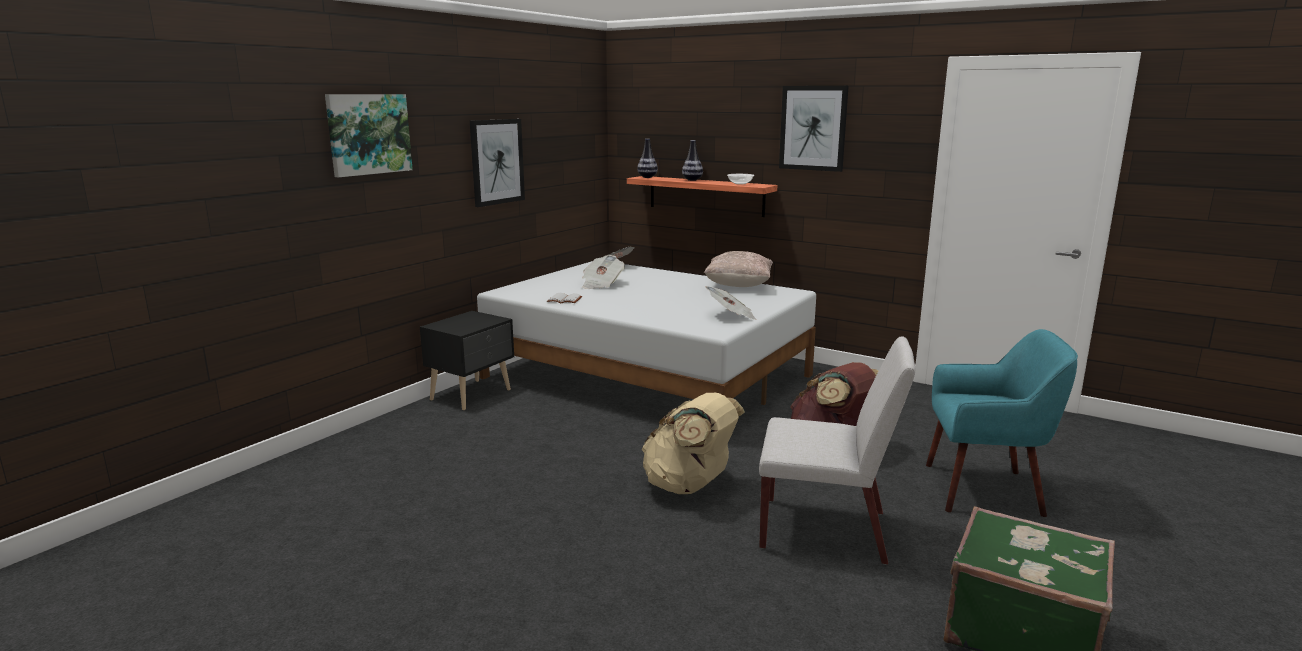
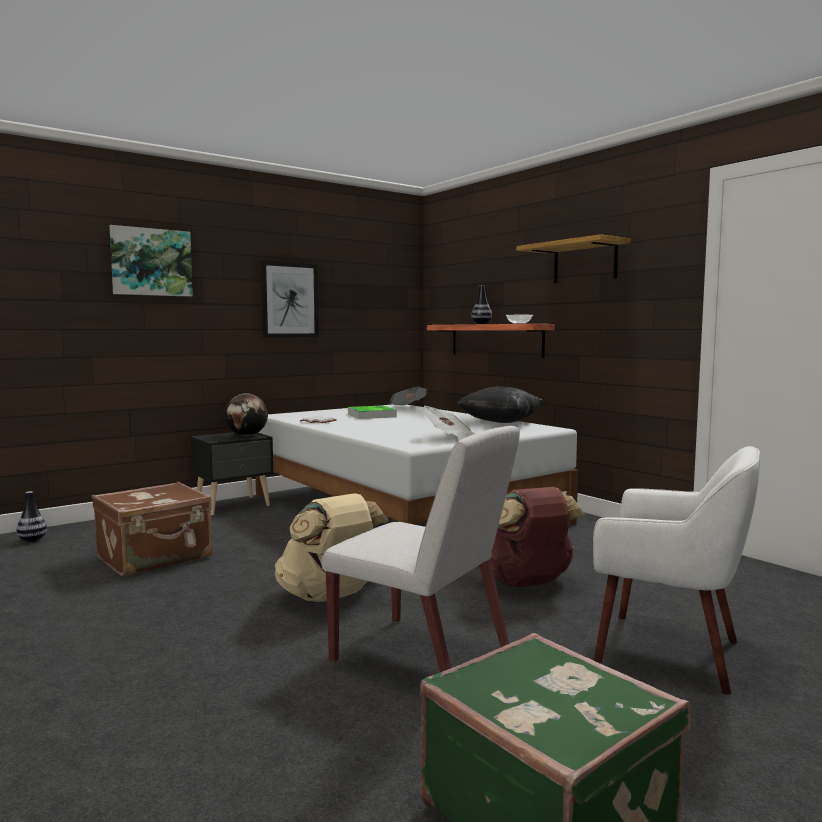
camera: 20 degrees right, 10 degrees down
newspaper [582,255,625,289] -> tray [348,405,397,419]
vase [637,139,658,178] -> vase moved to [16,491,47,542]
beige pillow [704,251,773,287] -> black pillow [457,386,544,423]
picture [779,86,849,172] -> shelf [516,234,630,283]
turquoise armchair [926,329,1078,517] -> white armchair [593,446,760,695]
none -> brown suitcase [92,482,212,576]
none -> globe [224,393,268,436]

